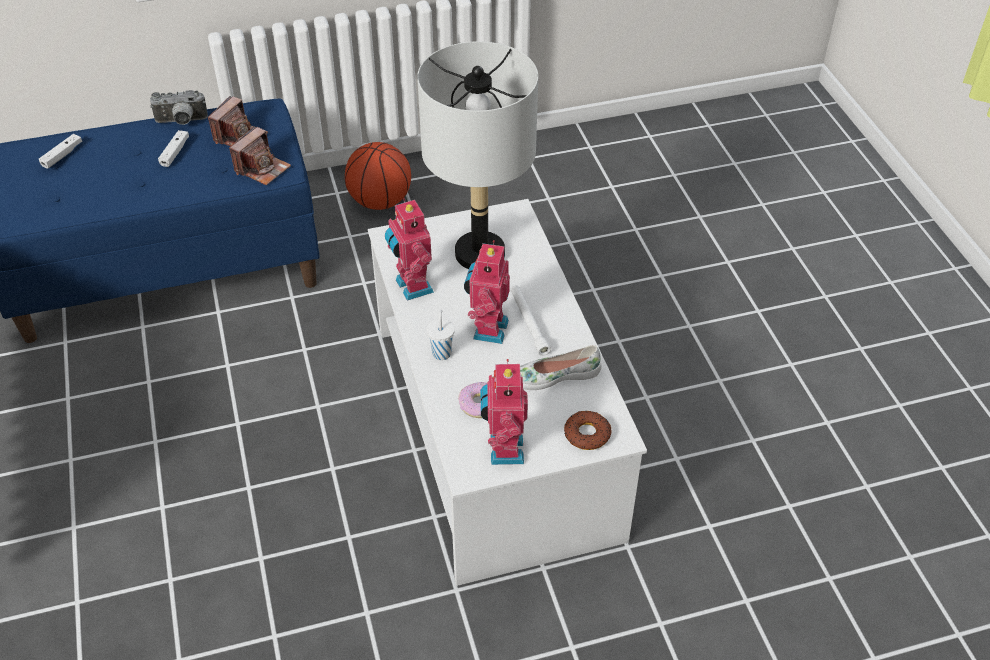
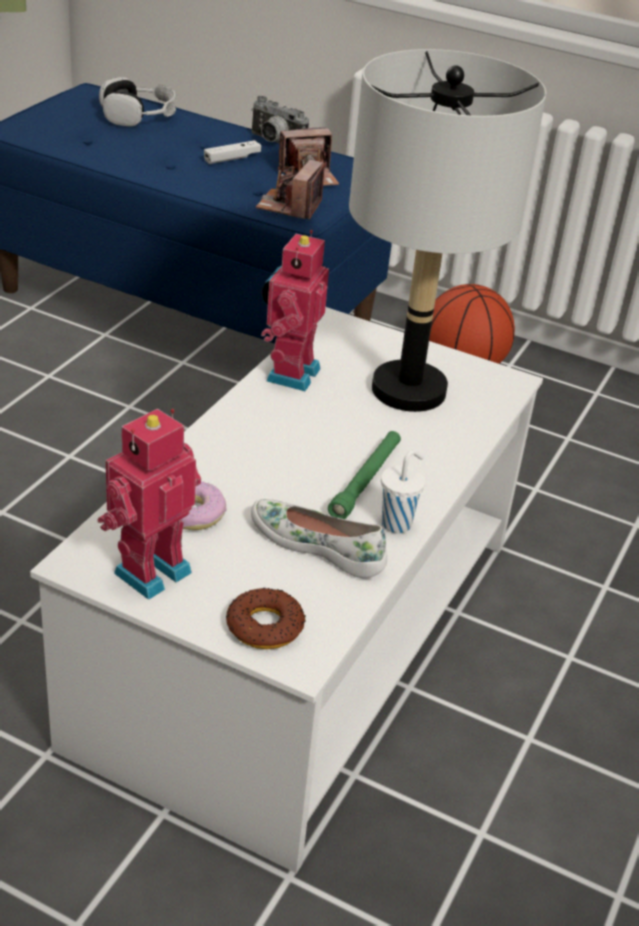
camera: 40 degrees right, 10 degrees down
white game controller [39,134,82,169] -> headphones [99,77,176,127]
camera [229,126,291,185] -> camera turned 120 degrees clockwise [256,160,325,219]
white cup [427,310,455,360] -> white cup moved to [381,450,425,533]
toy robot [464,240,510,344] -> none
white flashlight [510,285,551,356] -> green flashlight [328,431,401,519]

